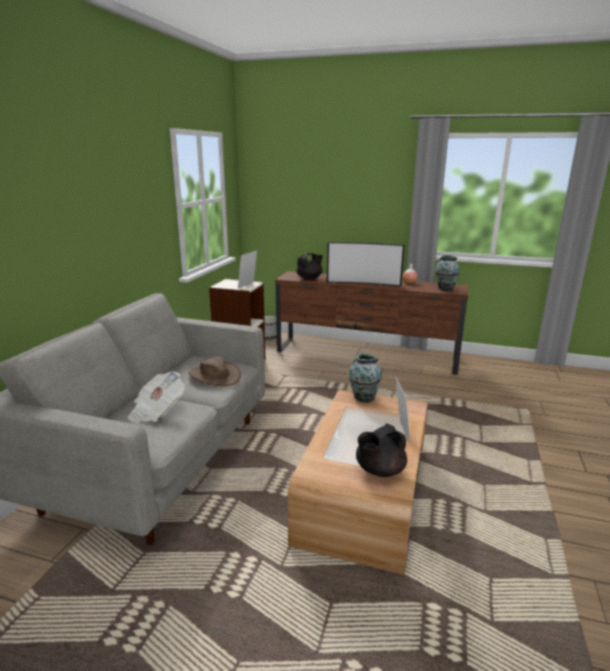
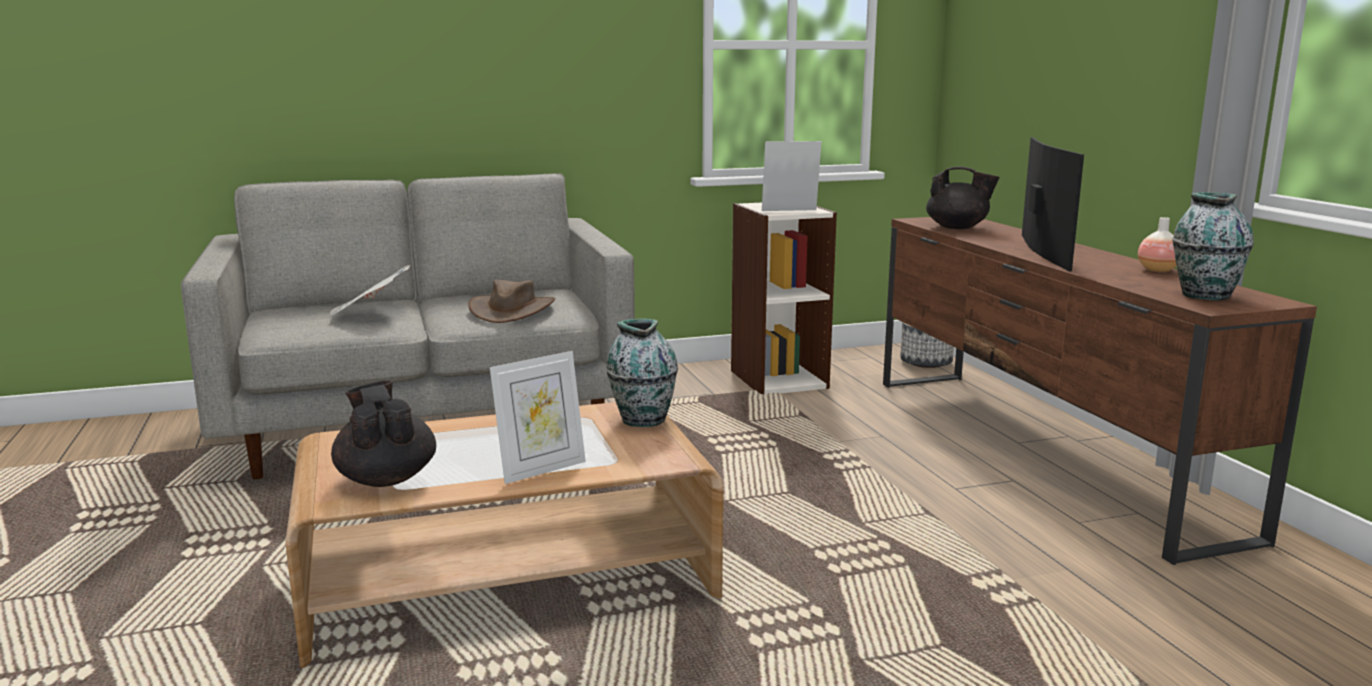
camera: 55 degrees right, 5 degrees down
television [327,242,404,286] -> television turned 150 degrees counterclockwise [1022,137,1084,271]
black teapot [356,423,407,477] -> black teapot turned 45 degrees clockwise [331,381,436,487]

